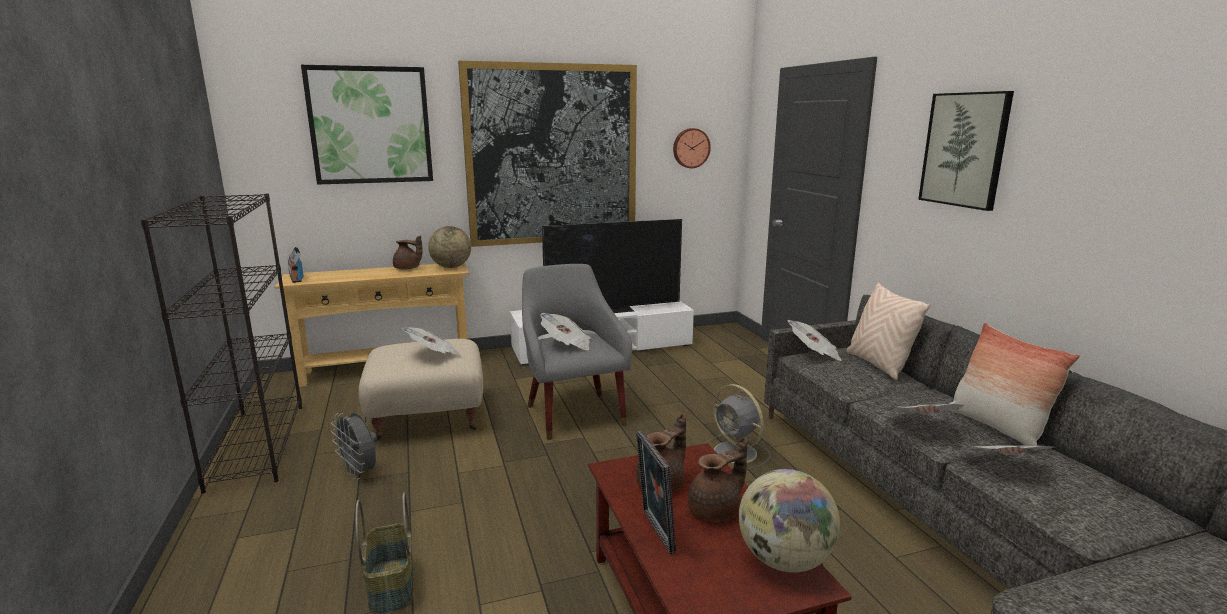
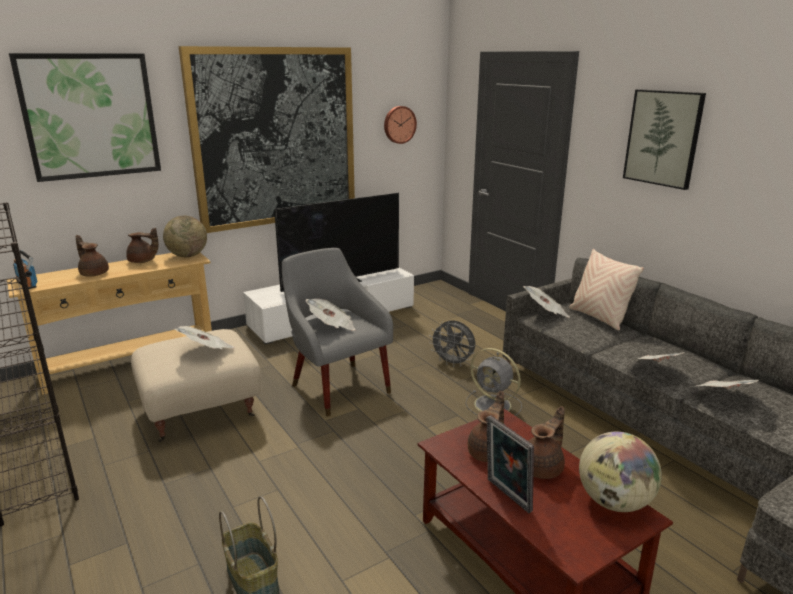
camera: 15 degrees left, 5 degrees up
grey fan [331,413,377,480] -> grey fan moved to [429,320,475,367]
pillow [949,323,1080,451] -> none
none -> brown teapot [76,235,109,277]

